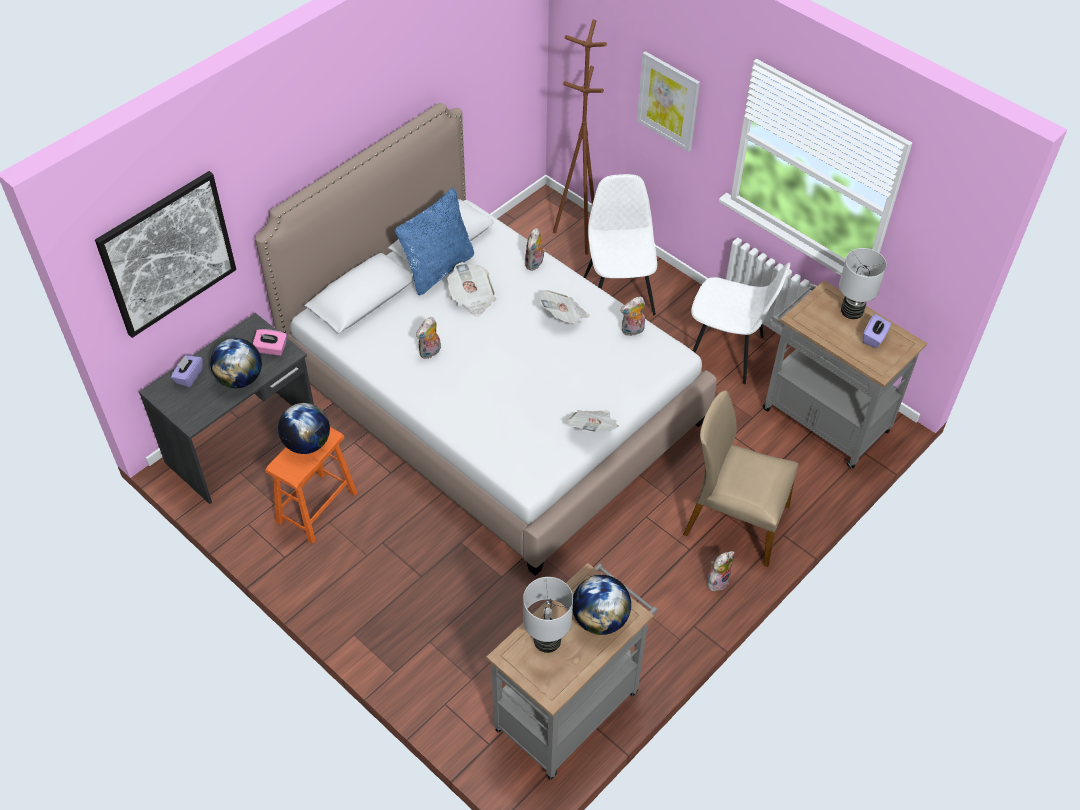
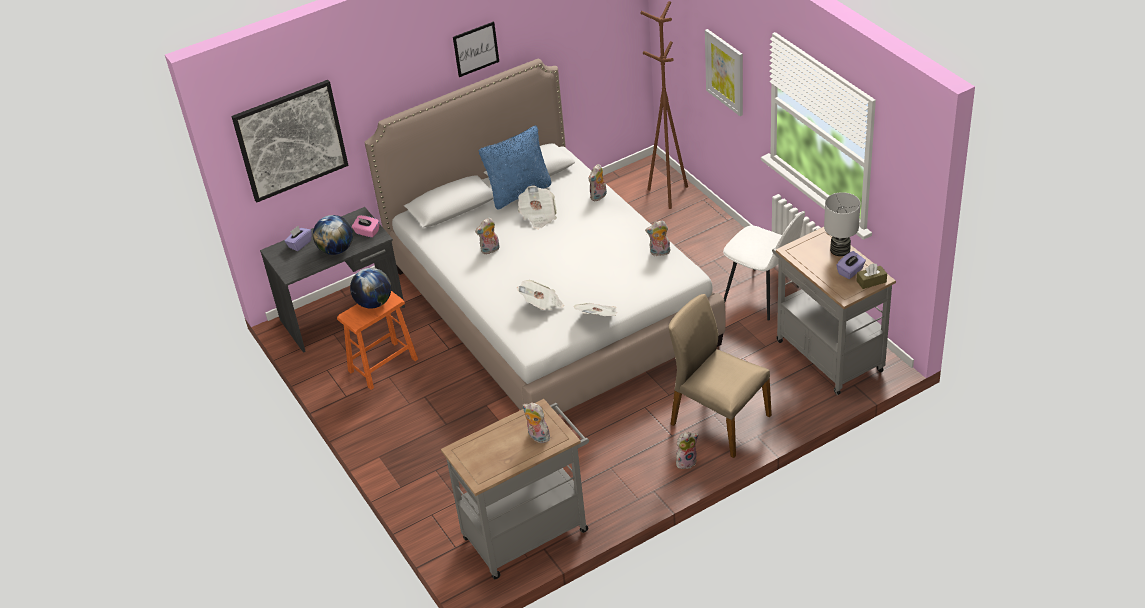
camera: 20 degrees right, 10 degrees down
grey table lamp [523,577,573,653] -> none
newspaper [539,290,590,324] -> newspaper moved to [517,280,564,310]
globe [572,575,631,635] -> plush toy [523,403,550,443]
white chair [584,174,657,315] -> none
none -> picture [453,21,499,77]
none -> brown tissue box [856,264,887,289]

